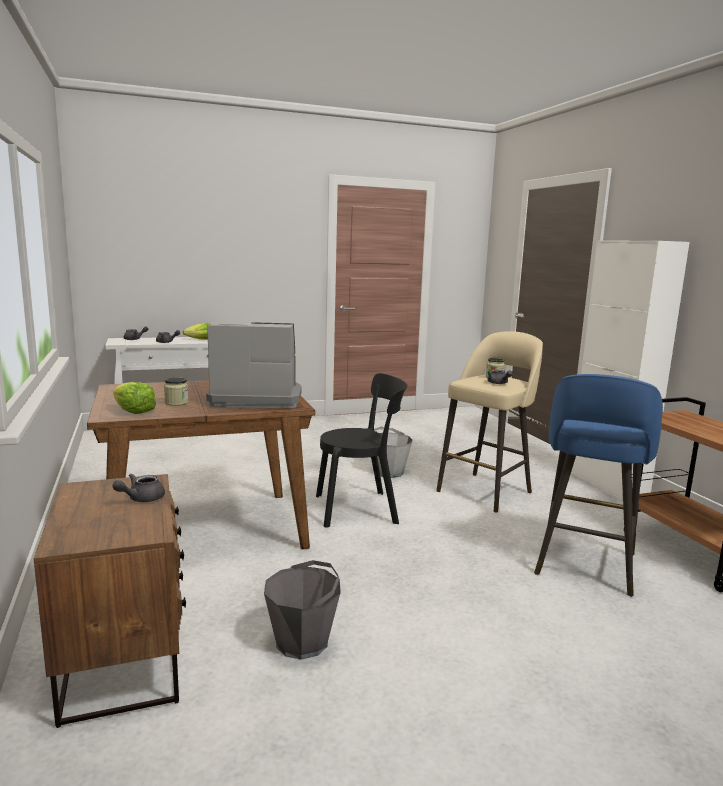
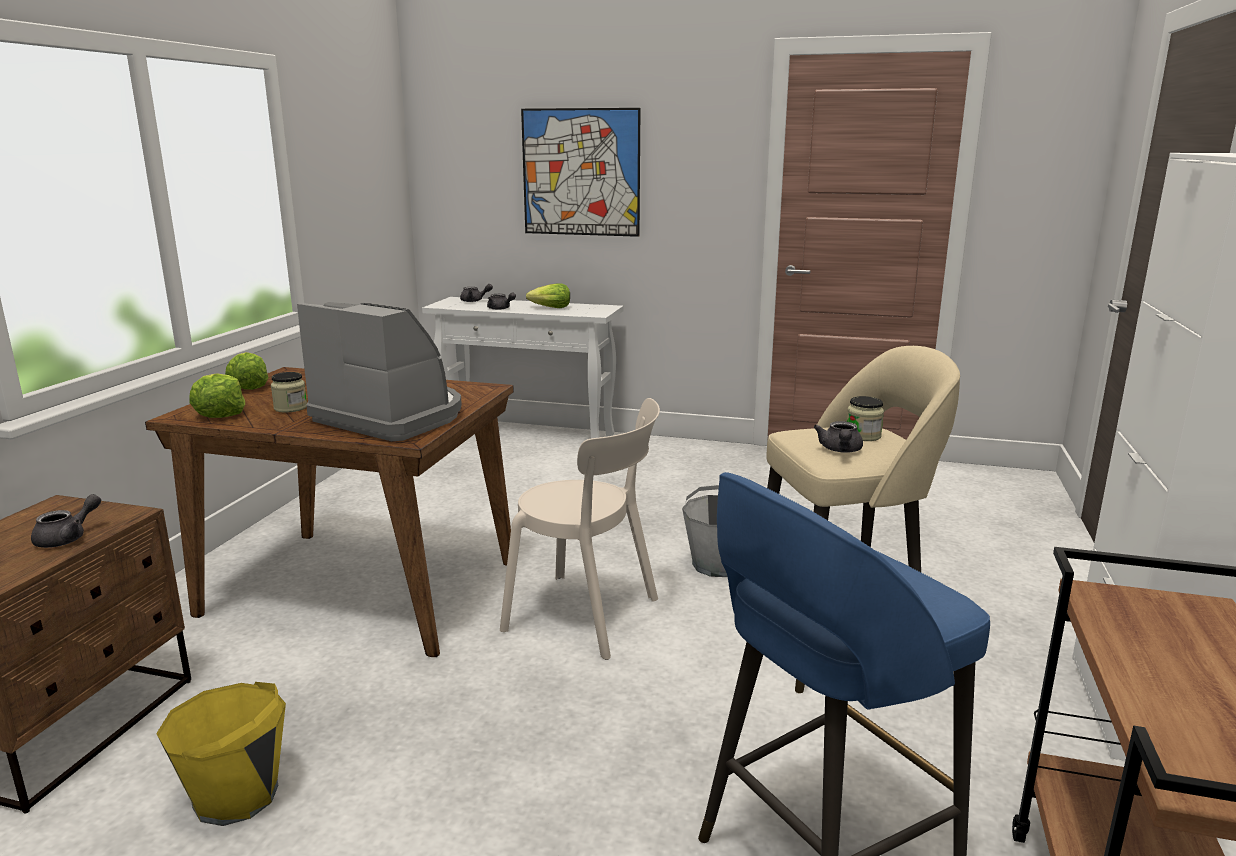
camera: 35 degrees right, 5 degrees up
grey teapot [112,473,165,502] -> grey teapot turned 135 degrees clockwise [31,494,101,548]
grey bucket [264,560,341,660] -> yellow bucket [156,682,286,826]
black chair [316,373,407,528] -> beige chair [500,398,660,660]
none -> lettuce [225,352,268,390]
none -> picture [521,108,640,237]

